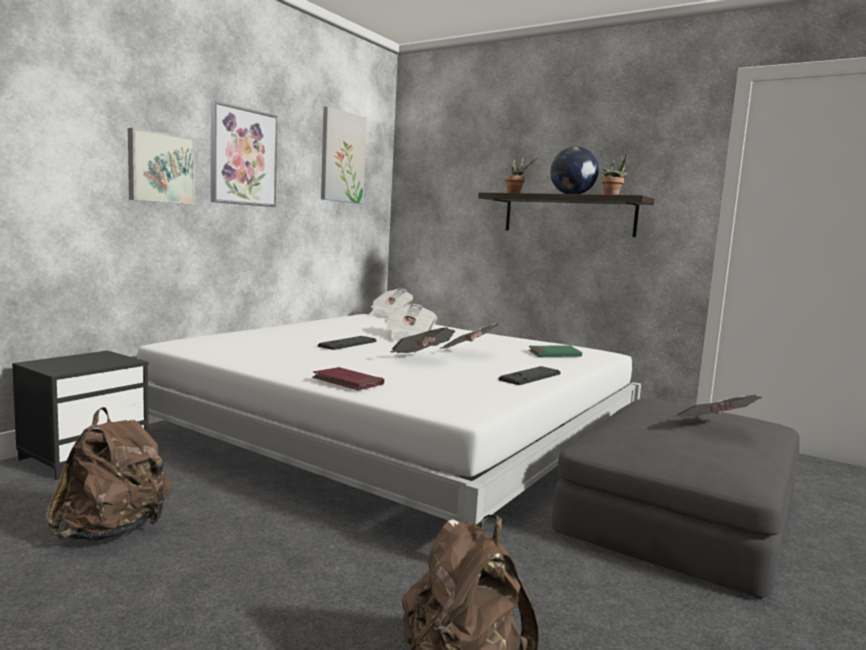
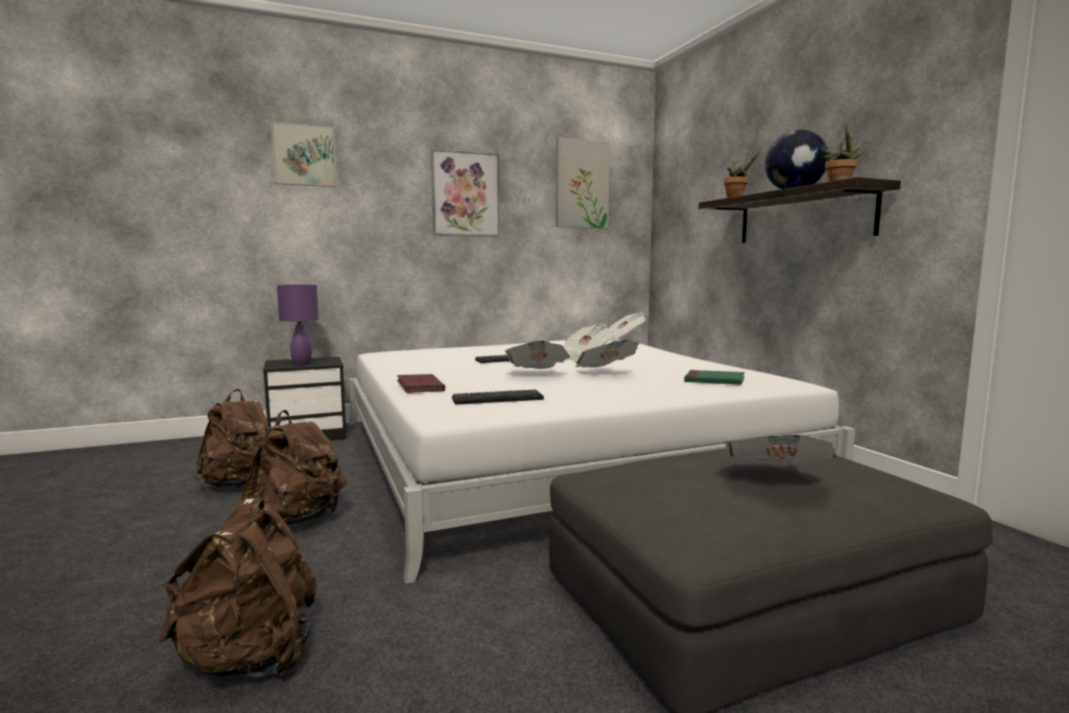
camera: 35 degrees right, 0 degrees up
picture [128,128,195,205] -> picture moved to [270,121,337,187]
keyboard [499,366,561,385] -> keyboard moved to [452,389,544,405]
none -> brown backpack [240,410,347,525]
none -> purple table lamp [277,284,319,365]

